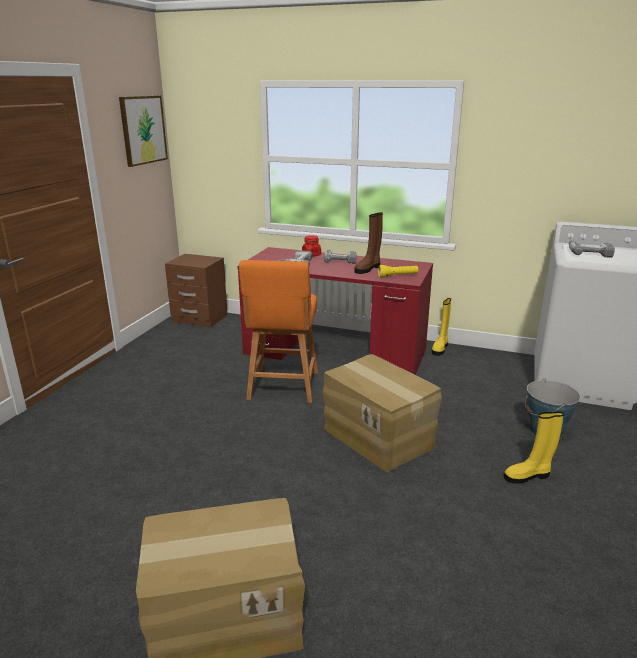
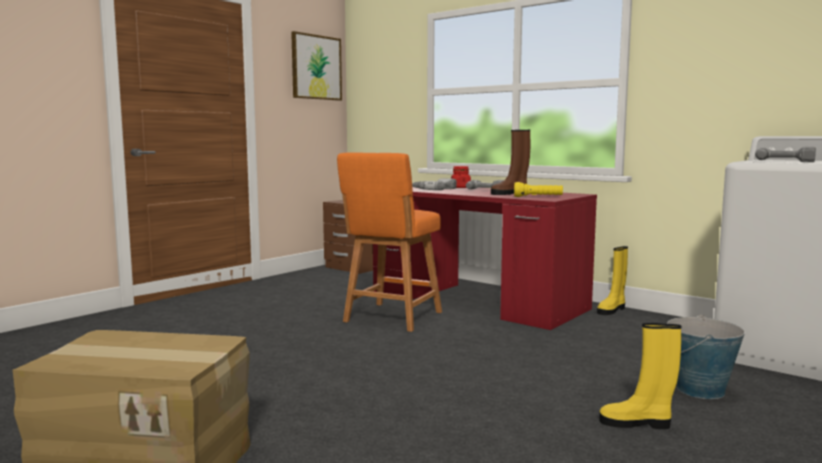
camera: 20 degrees right, 15 degrees down
cardboard box [323,354,442,473] -> none

